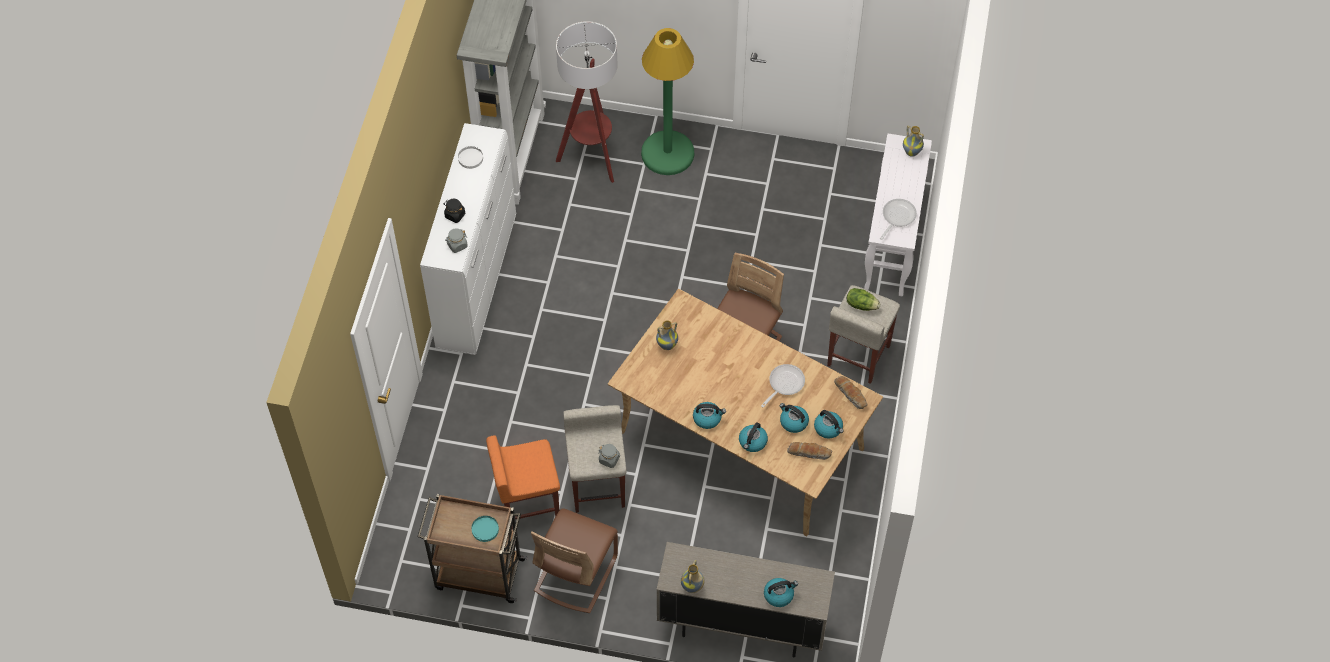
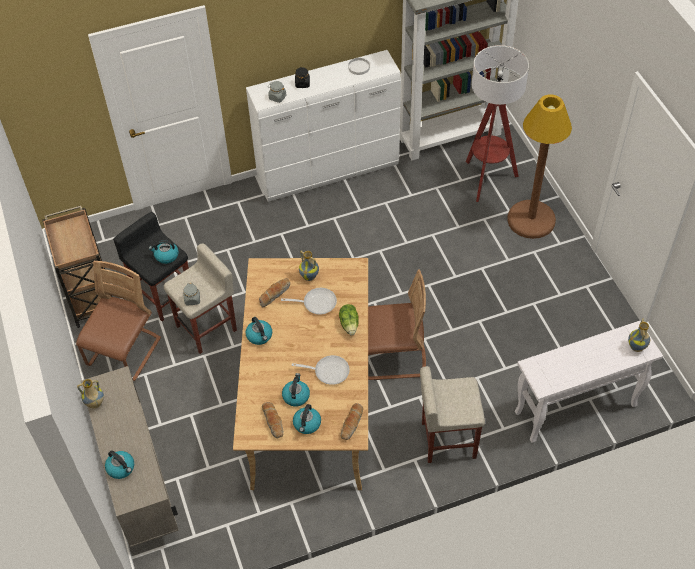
camera: 60 degrees right, 5 degrees down
turquoise plate [471,516,499,542] -> none
orange stool [486,435,560,530] -> black stool [113,212,189,321]
brown chair [531,508,618,613] -> brown chair turned 120 degrees clockwise [76,261,161,381]
green floor lamp [641,28,694,175] -> brown floor lamp [507,94,572,239]
kettle [739,422,768,452] -> kettle moved to [149,240,179,264]
lettuce [847,288,880,311] -> lettuce moved to [339,304,359,335]
frying pan [880,199,917,240] -> frying pan moved to [281,288,337,315]
none -> bread [259,278,290,308]

